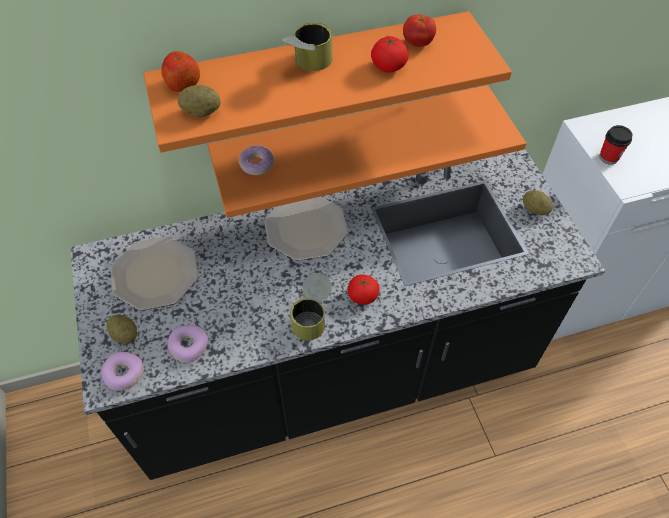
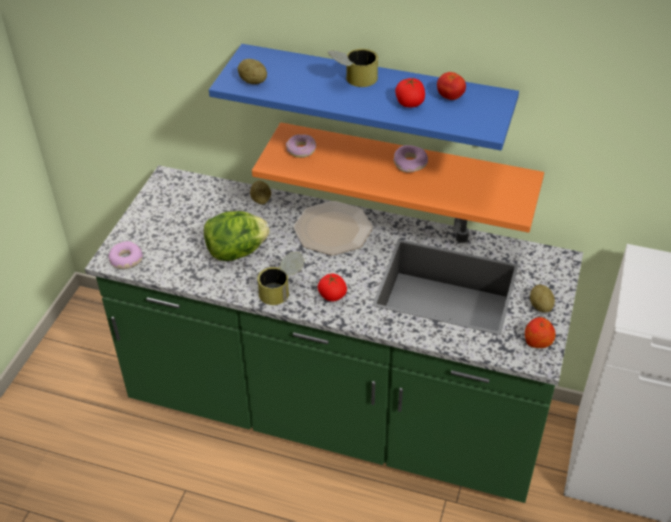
camera: 35 degrees right, 10 degrees down
black counter [70,149,605,480] -> green counter [85,165,583,503]
potato [107,315,137,344] -> potato moved to [250,180,271,205]
plate [111,236,199,311] -> none
orange shelf [143,11,512,153] -> blue shelf [209,44,519,150]
apple [162,51,200,92] -> apple moved to [525,317,555,348]
donut [168,325,209,363] -> donut moved to [394,145,428,173]
cup [599,125,632,165] -> none
none -> lettuce [204,211,270,261]

